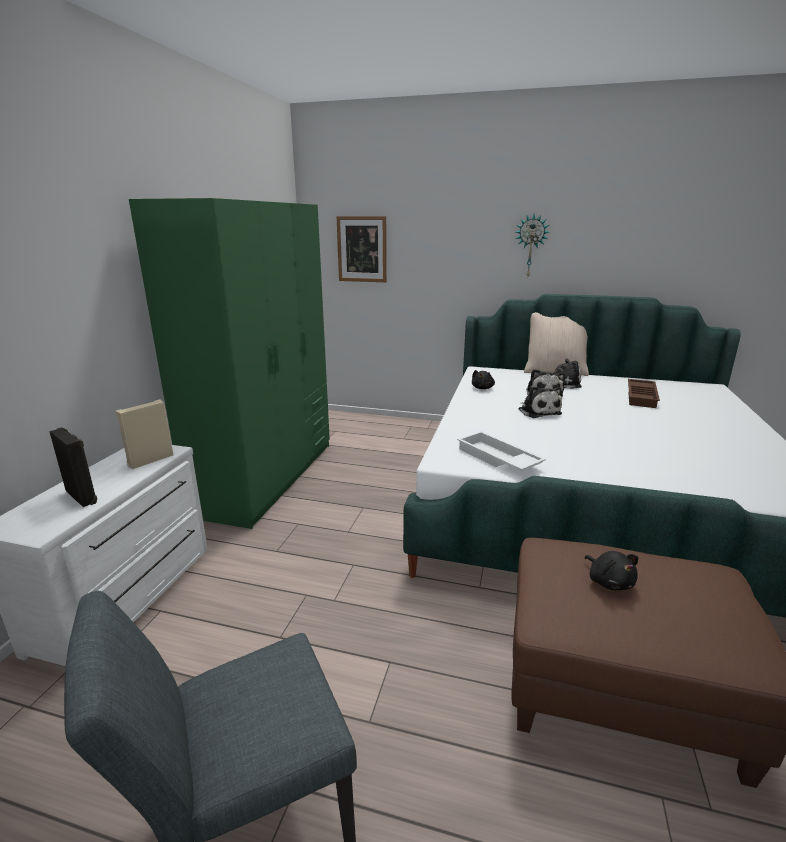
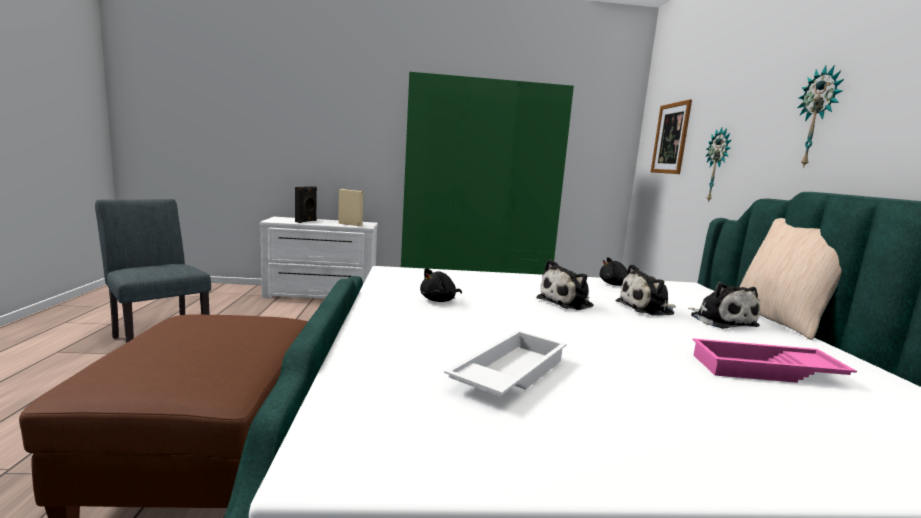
camera: 70 degrees right, 10 degrees down
white tray [457,431,546,471] -> white tray moved to [444,330,567,397]
black plush toy [585,551,638,590] -> black plush toy moved to [420,268,462,302]
brown tray [628,379,660,408] -> pink tray [692,338,857,383]
none -> wall clock [705,127,731,203]

